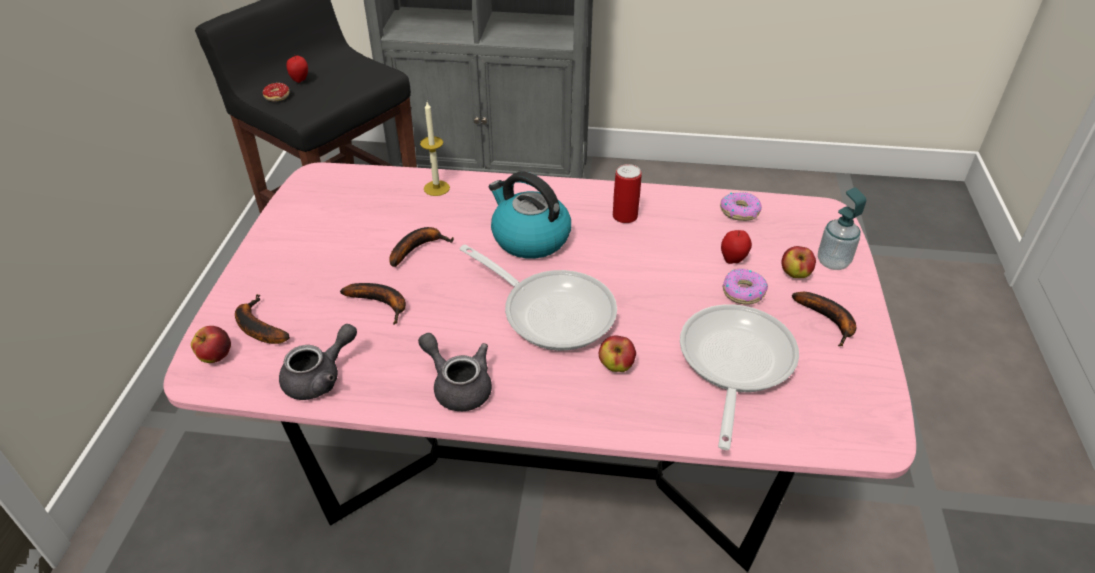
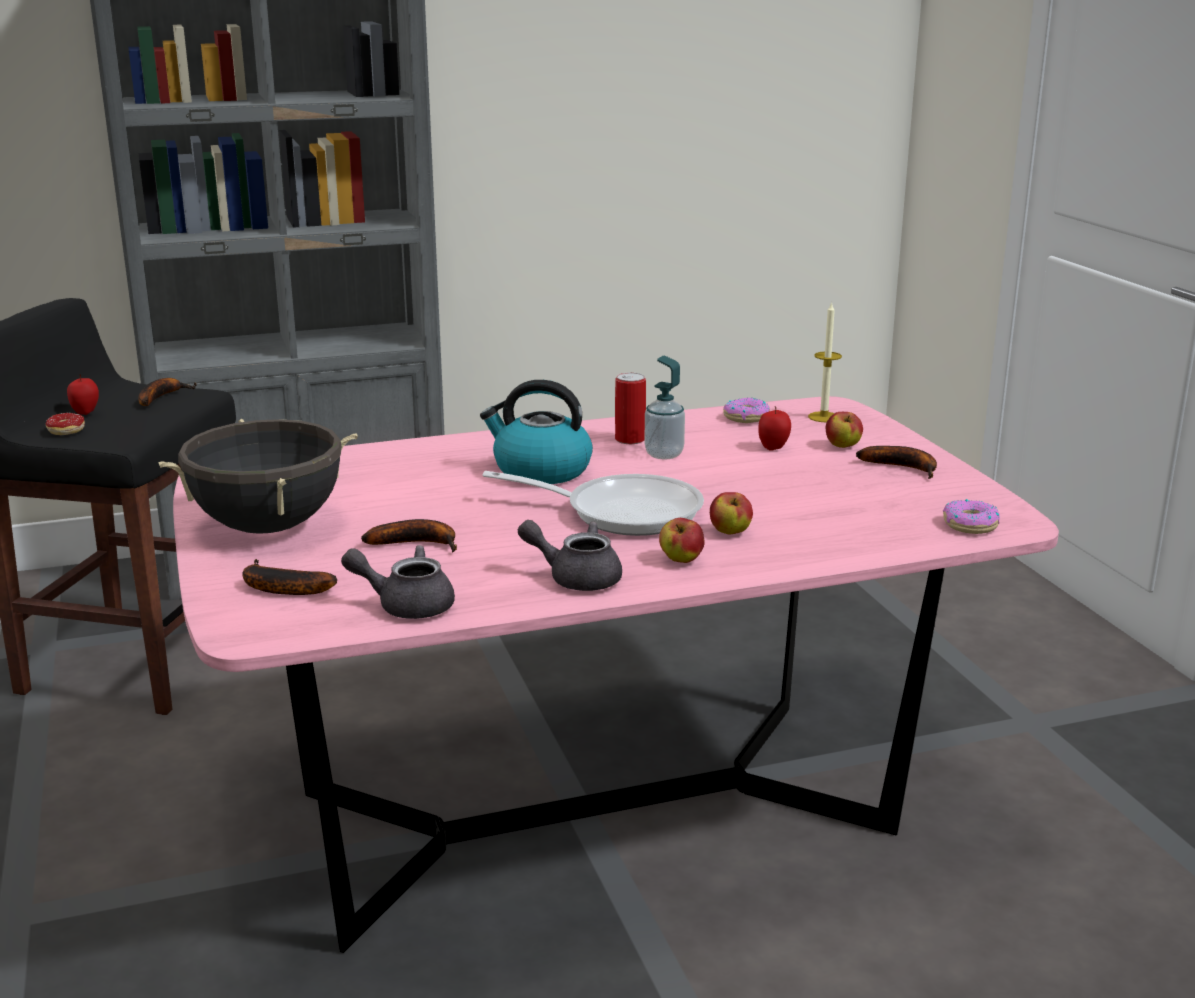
camera: 25 degrees left, 20 degrees down
apple [191,326,231,363] -> apple moved to [659,518,705,563]
grey teapot [279,324,357,400] -> grey teapot turned 105 degrees counterclockwise [341,545,455,619]
banana [389,227,454,267] -> banana moved to [138,378,197,406]
candle [420,102,450,196] -> candle moved to [808,302,842,422]
frying pan [680,304,799,450] -> none
donut [722,269,768,304] -> donut moved to [943,499,1000,534]
soap dispenser [818,187,866,270] -> soap dispenser moved to [644,356,685,459]
none -> black cooking pot [158,419,358,534]

